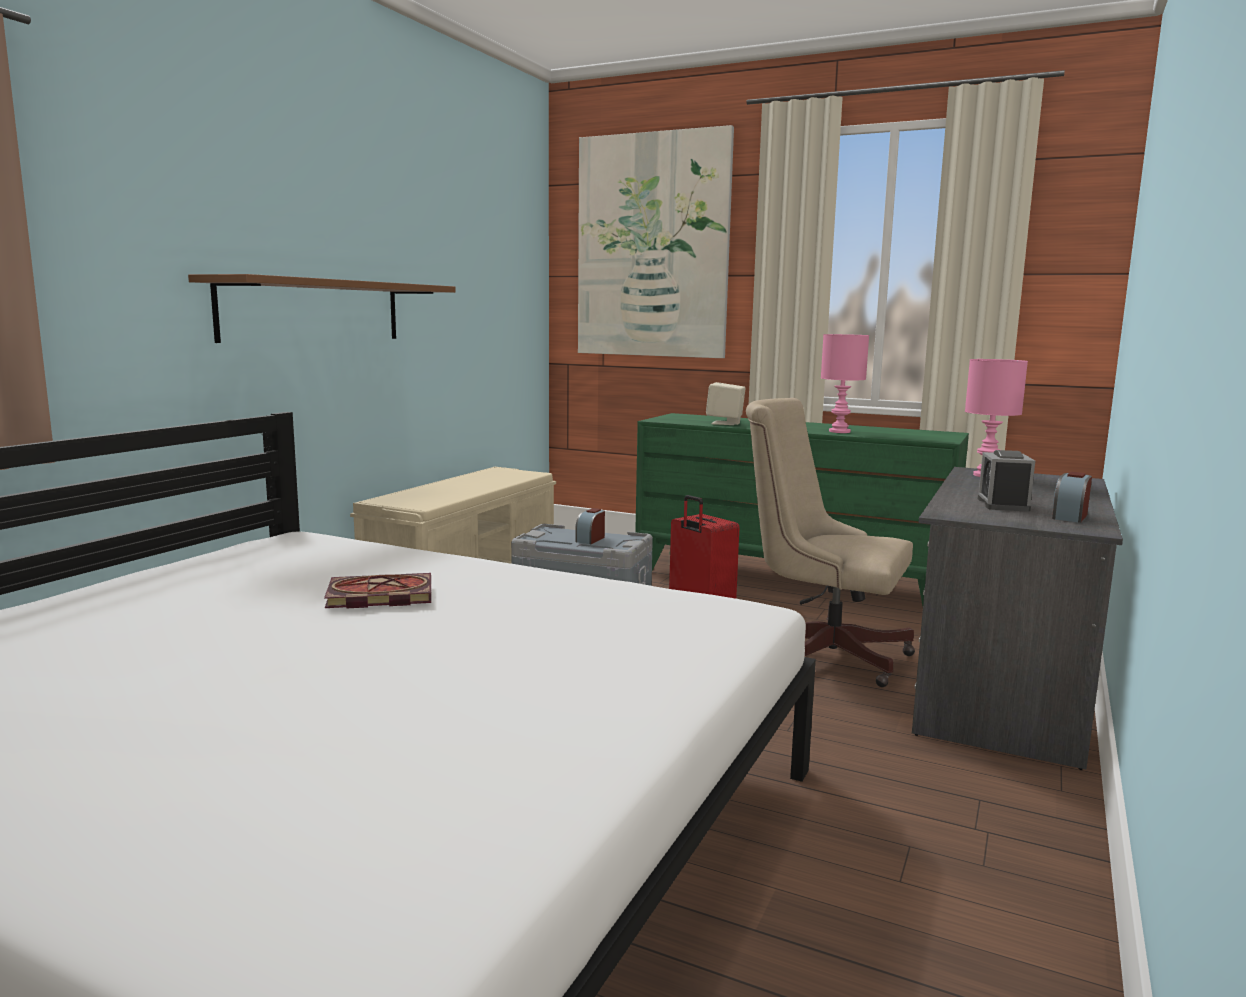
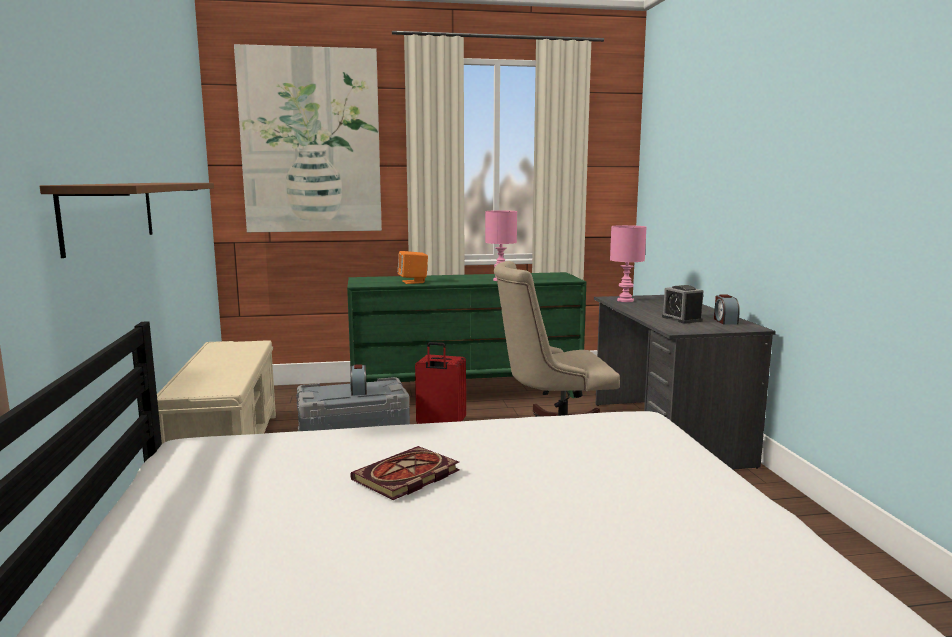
camera: 35 degrees left, 0 degrees up
beige speaker [706,382,746,425] -> orange speaker [398,251,428,284]

